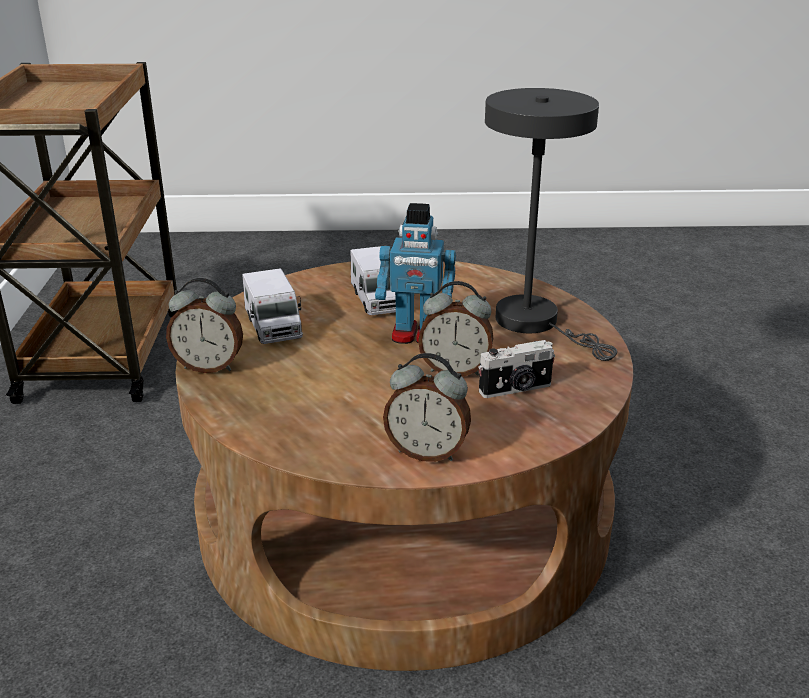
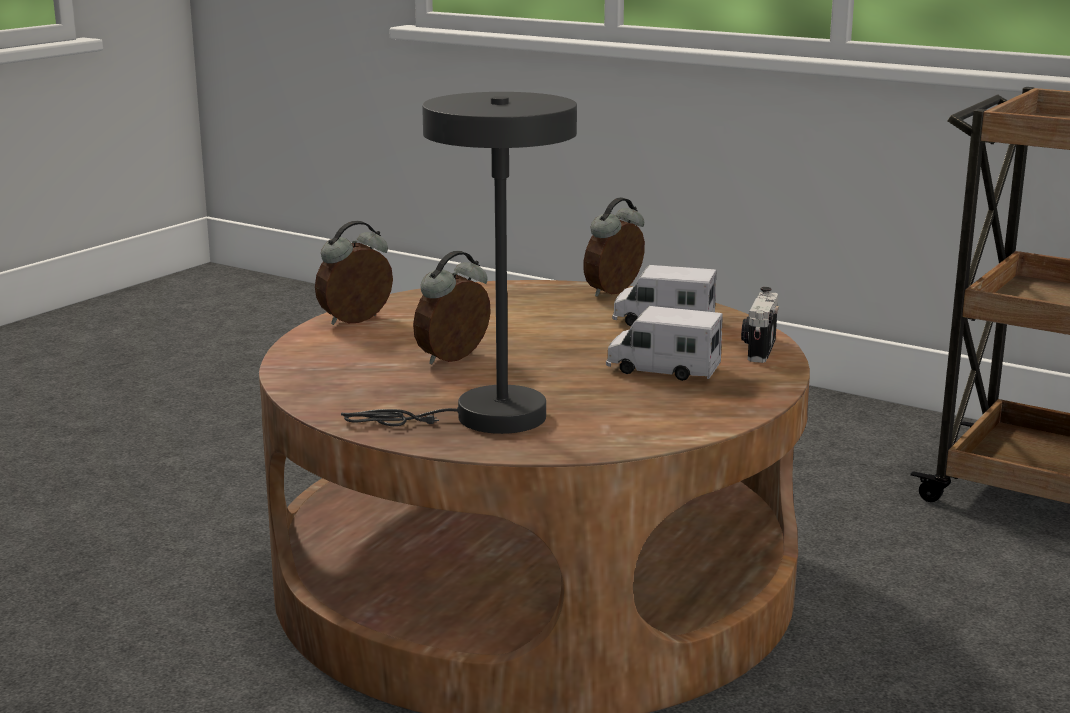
camera: 125 degrees right, 10 degrees down
toy robot [375,203,456,344] -> none
camera [478,340,555,398] -> camera moved to [741,287,779,363]

